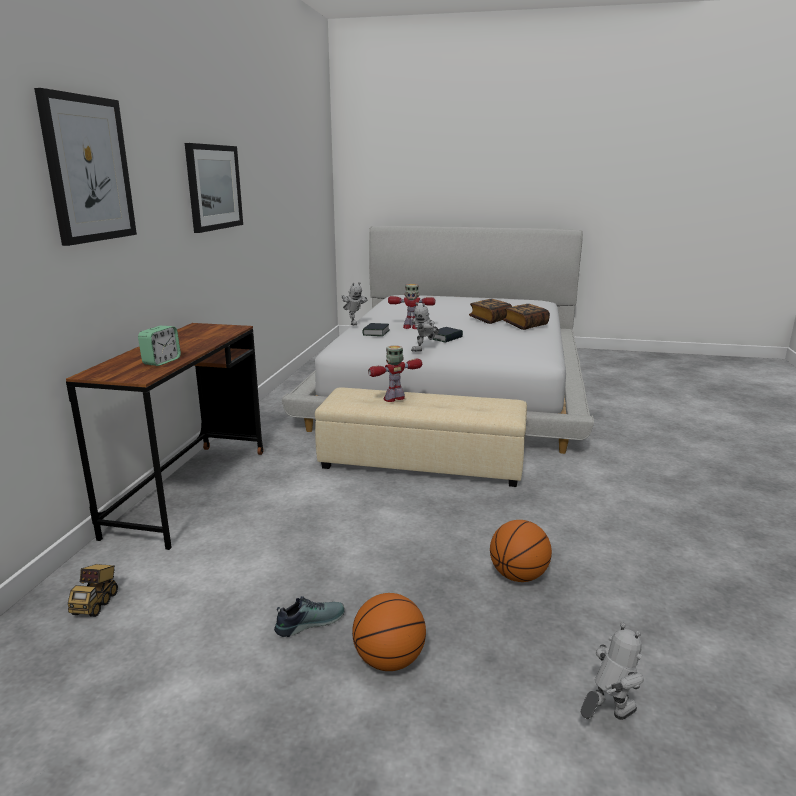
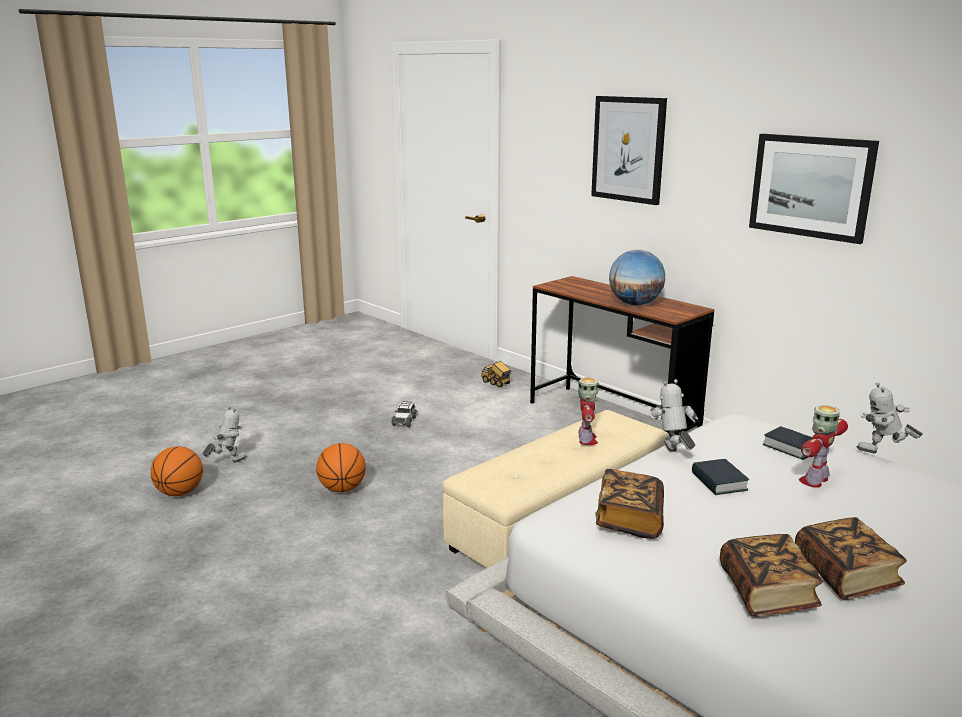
camera: 125 degrees right, 0 degrees up
alarm clock [138,326,181,366] -> none
shoe [274,596,344,637] -> toy car [391,401,417,427]
basketball [352,593,426,671] -> basketball moved to [150,446,203,496]
toy robot [581,623,644,720] -> toy robot turned 135 degrees counterclockwise [202,406,247,463]
none -> book [595,469,664,539]
none -> globe [609,249,665,305]

